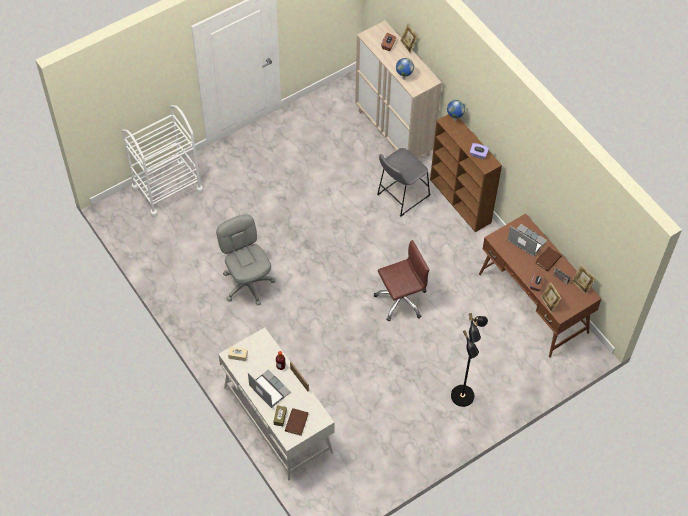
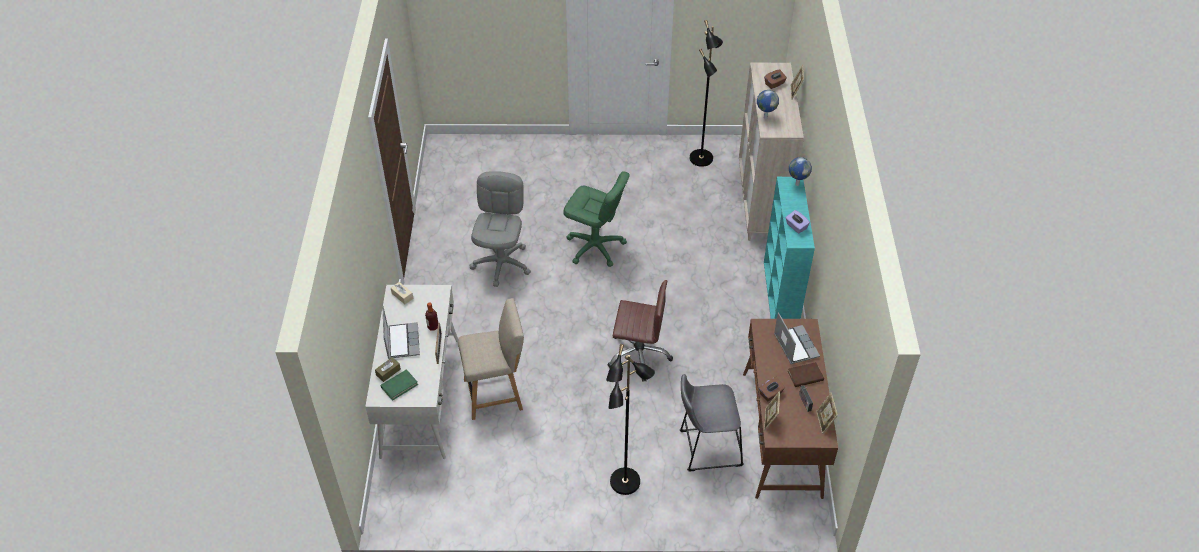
camera: 35 degrees right, 10 degrees down
white cart [122,105,204,217] -> none
brown book [285,408,309,436] -> green book [380,369,418,401]
grey stool [377,148,430,216] -> grey stool moved to [680,374,744,472]
brown bookcase [430,114,502,232] -> turquoise bookcase [764,177,815,319]
none -> beige chair [458,298,524,420]
none -> green office chair [563,171,630,267]
none -> black floor lamp [690,20,723,167]

